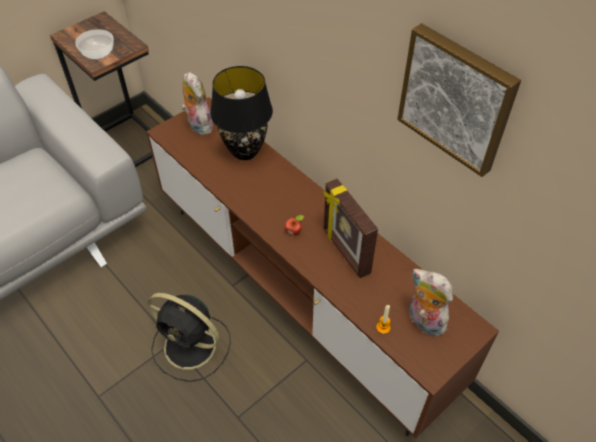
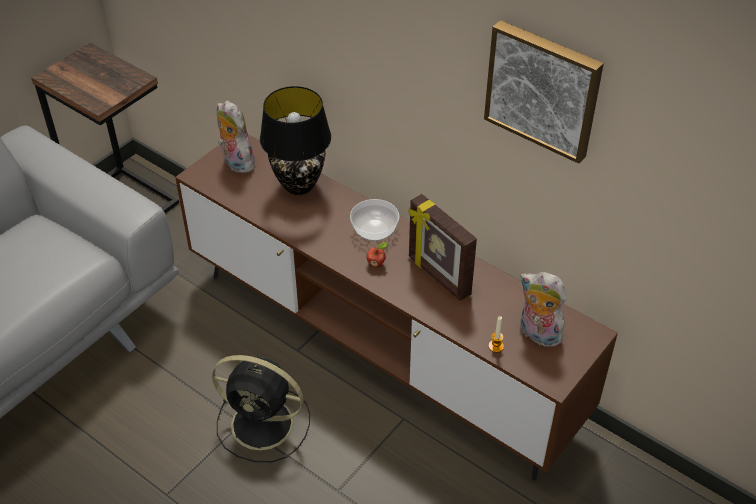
camera: 10 degrees left, 5 degrees down
bowl [75,29,114,60] -> bowl moved to [350,199,399,241]

